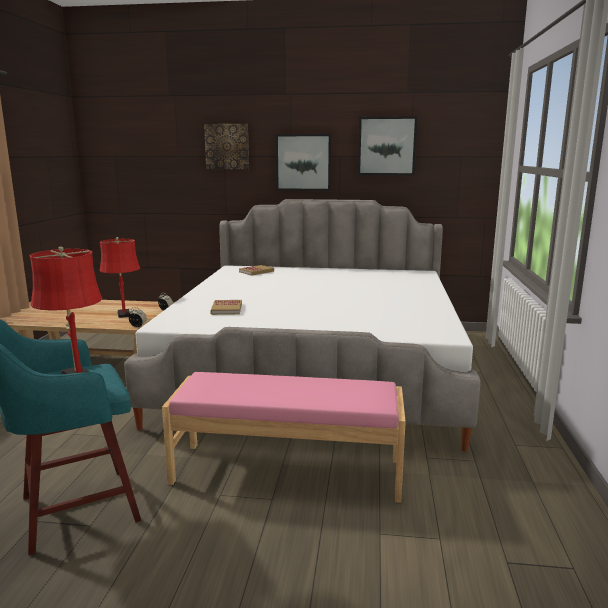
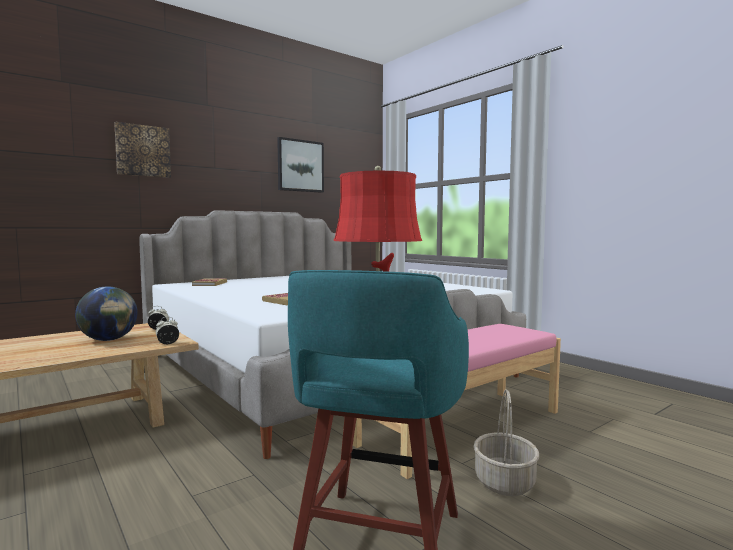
camera: 45 degrees left, 10 degrees down
red table lamp [99,237,140,318] -> globe [75,286,138,341]
picture [275,134,331,191] -> none
none -> basket [473,389,539,496]

